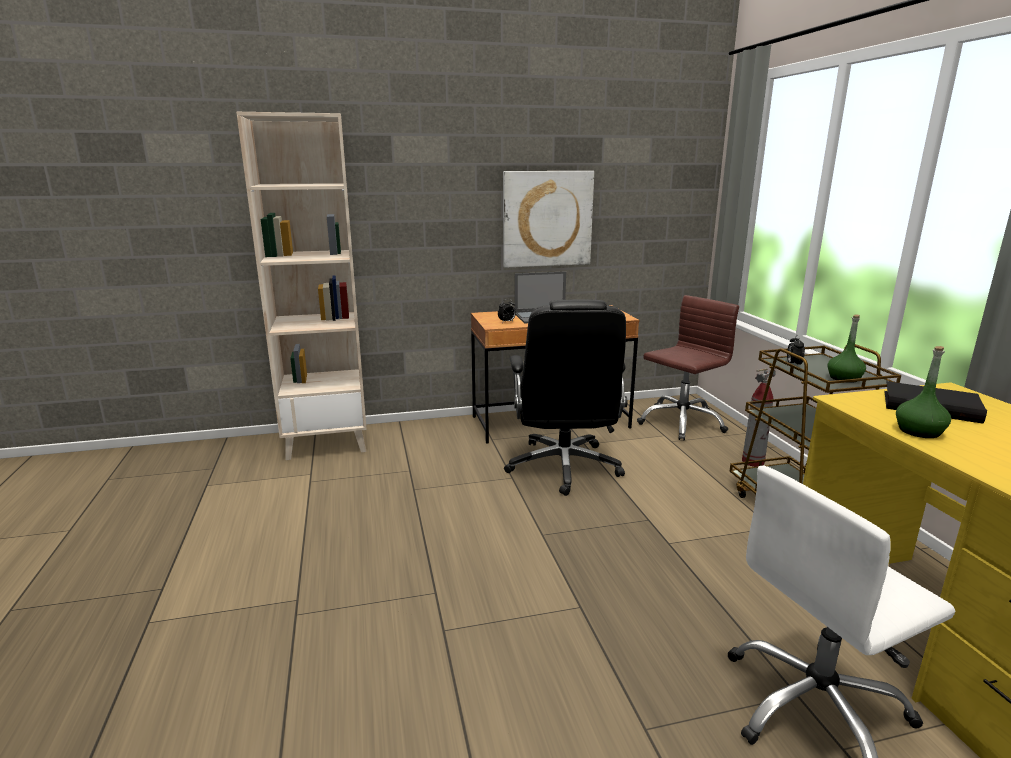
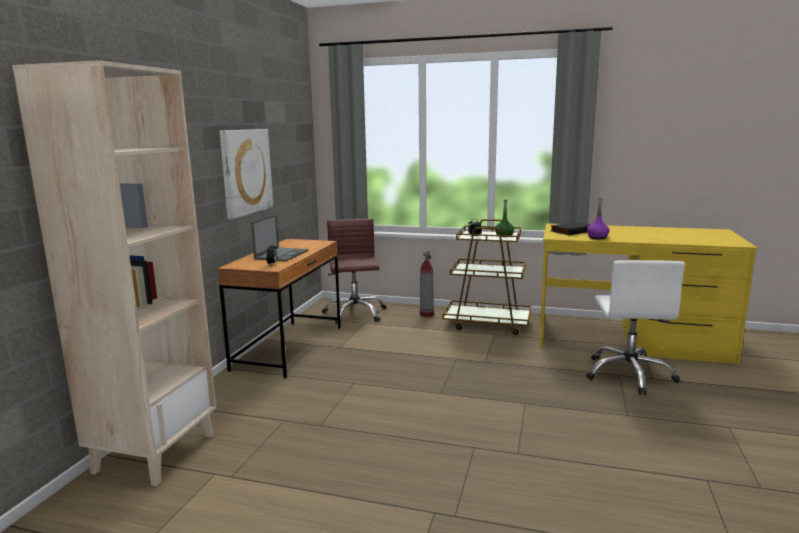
camera: 60 degrees left, 5 degrees down
black office chair [504,299,627,496] -> none
green bottle [896,346,951,438] -> purple bottle [587,197,610,239]

